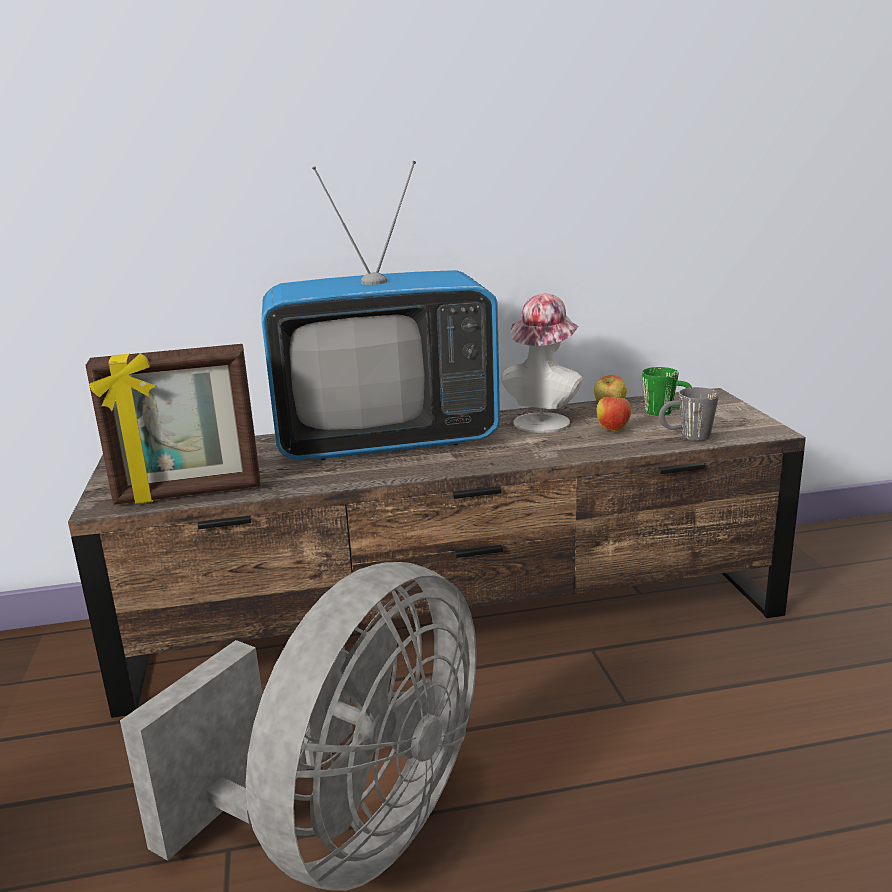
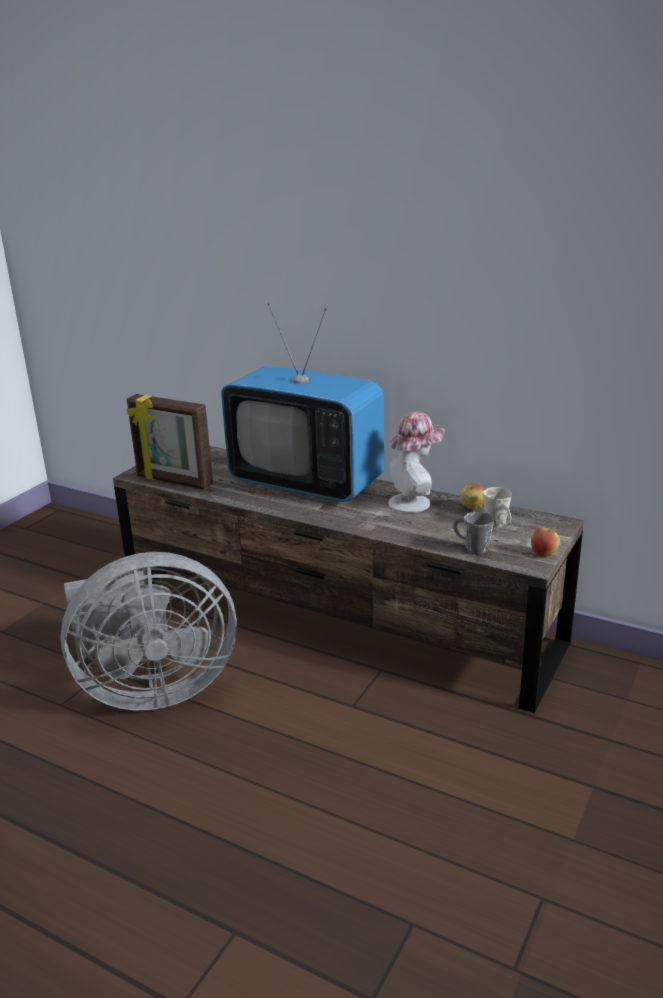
camera: 40 degrees right, 5 degrees up
apple [597,393,631,432] -> apple moved to [531,527,560,557]
green mug [642,367,692,416] -> white mug [483,487,512,527]

